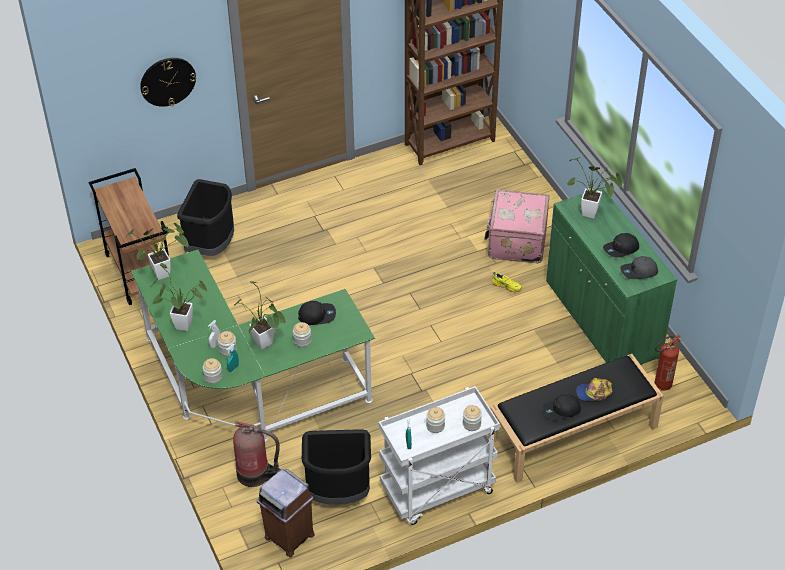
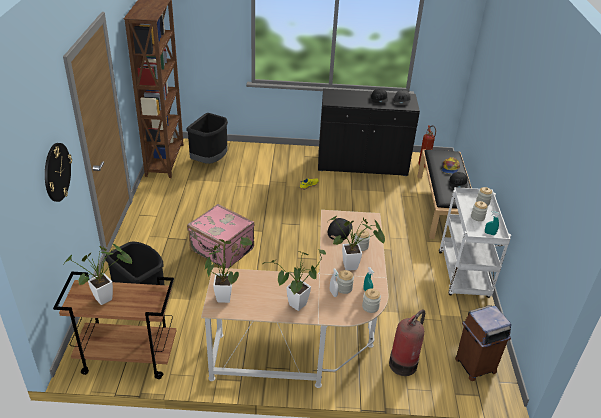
camera: 65 degrees left, 10 degrees down
green desk [131,250,375,441] -> beige desk [201,210,388,388]
black trash can [302,429,371,505] -> black trash can moved to [186,113,228,164]
pink suitcase [484,189,549,263] -> pink suitcase moved to [187,204,254,268]
green cabinet [546,187,677,365] -> black cabinet [318,89,420,176]
potted plant [567,157,622,218] -> potted plant moved to [63,244,132,305]

